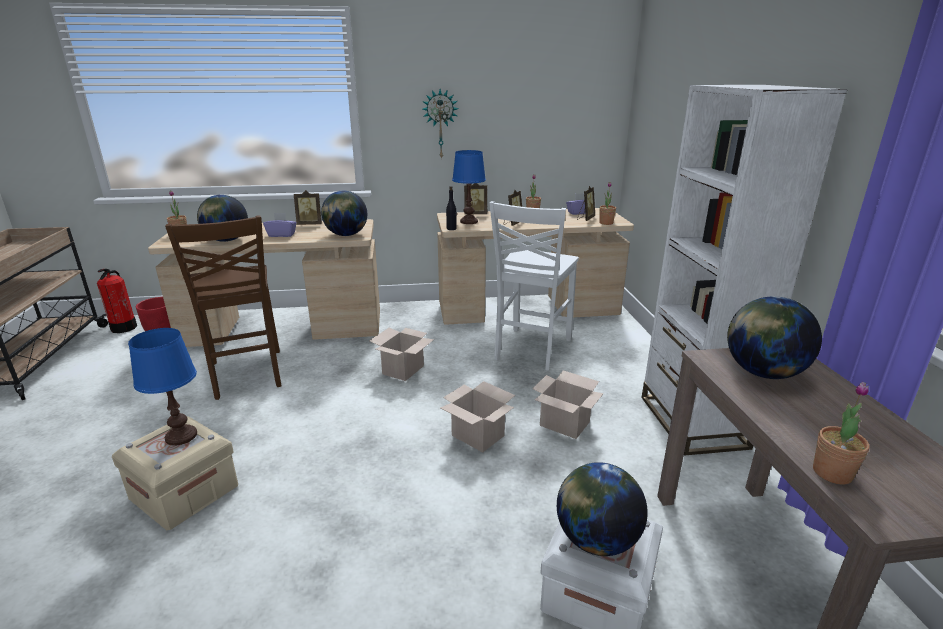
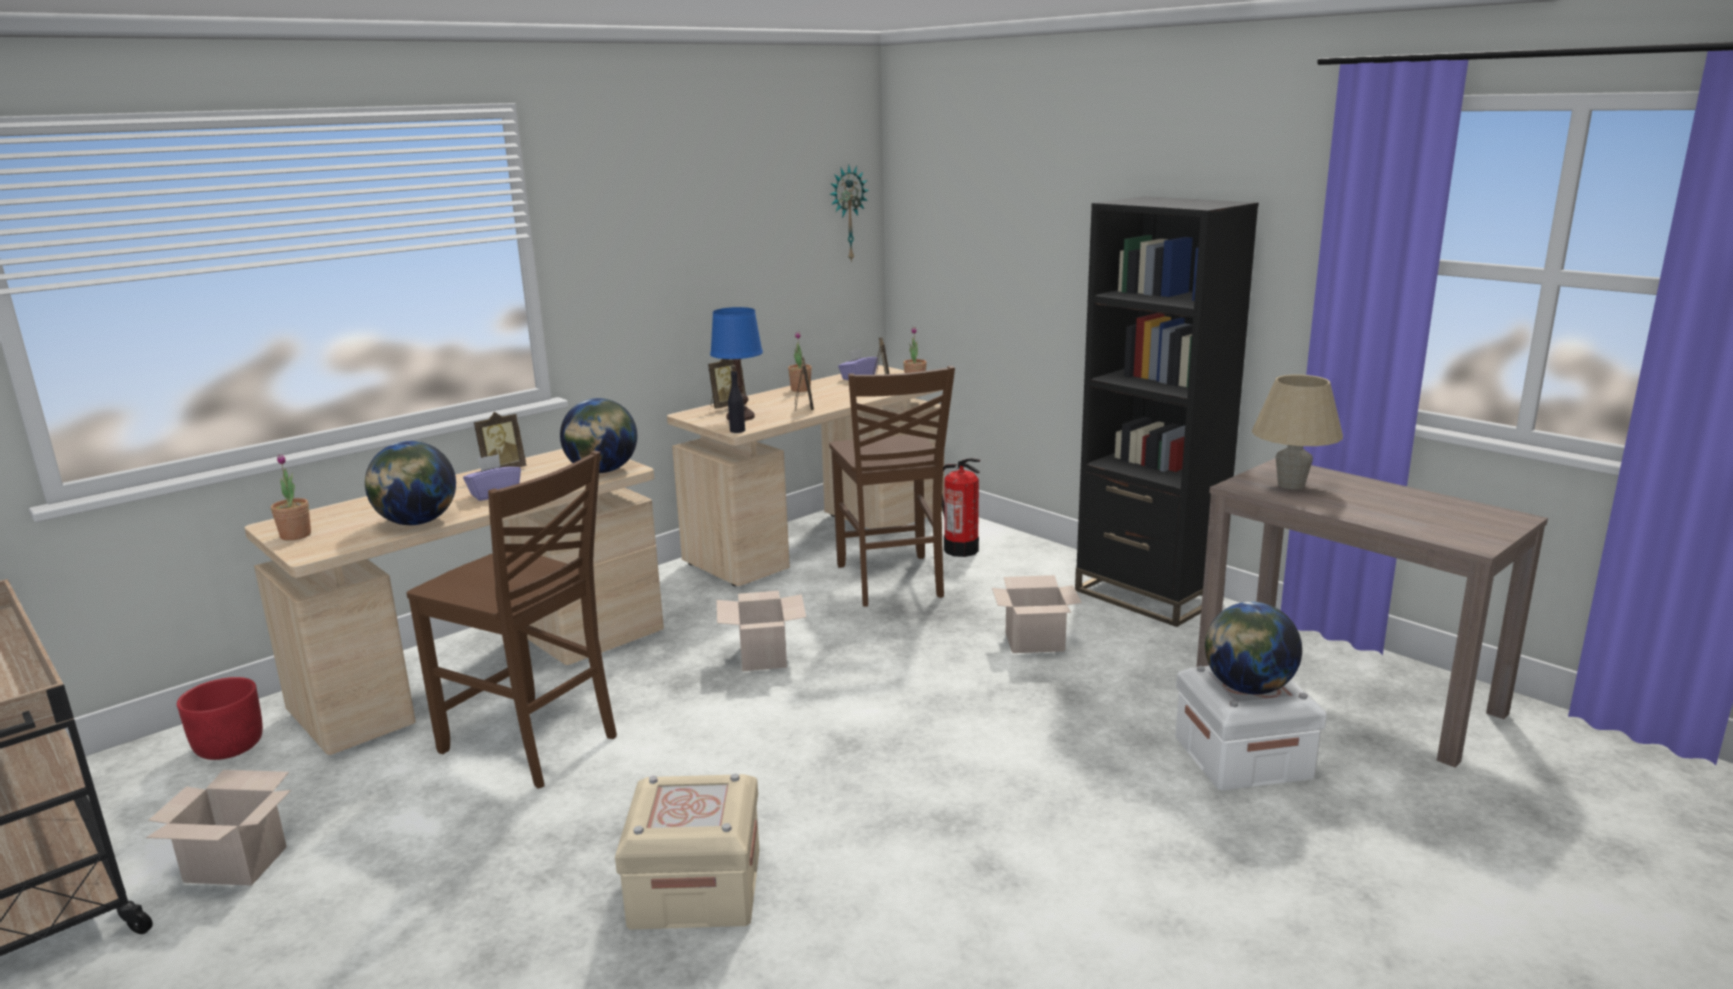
camera: 35 degrees left, 5 degrees down
fire extinguisher [97,269,137,333] -> fire extinguisher moved to [942,458,980,557]
blue table lamp [128,328,197,446] -> none
wall clock [423,89,459,160] -> wall clock moved to [830,165,869,263]
cardboard box [440,381,515,452] -> cardboard box moved to [146,770,291,886]
white chair [489,201,579,371] -> brown chair [829,366,955,607]
white bookcase [642,85,847,455] -> black bookcase [1075,196,1259,627]
globe [727,296,822,379] -> beige table lamp [1252,375,1343,489]
potted plant [813,382,870,485] -> none

